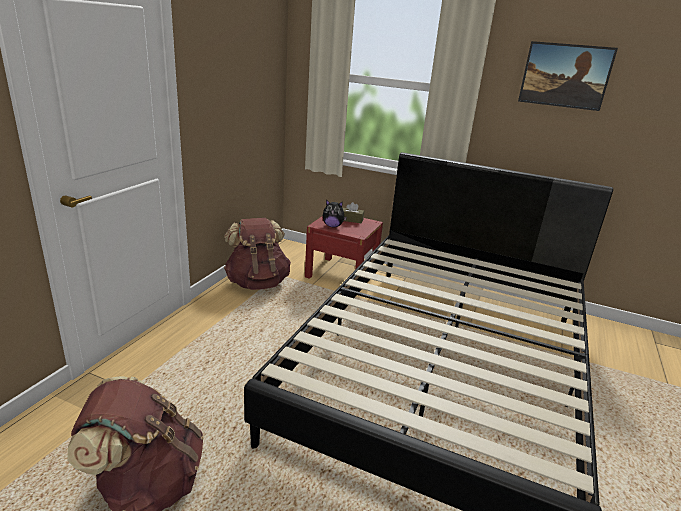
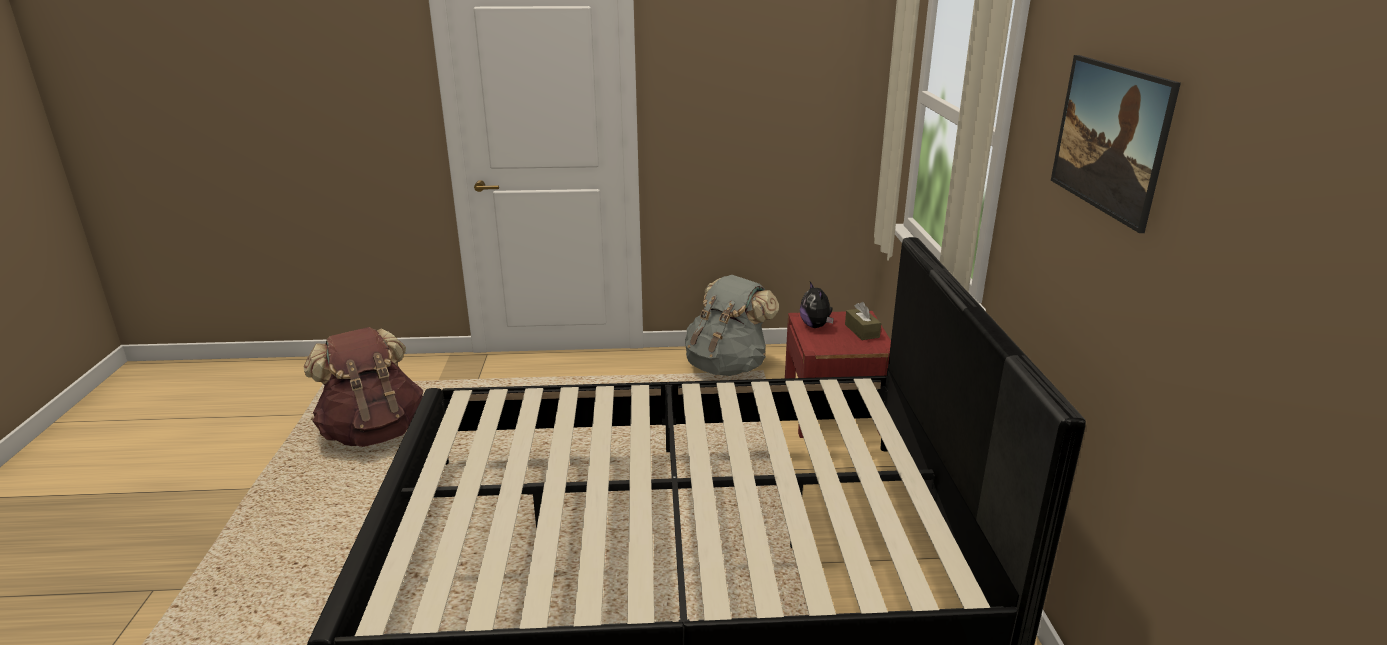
camera: 65 degrees right, 0 degrees up
brown backpack [224,218,291,290] -> grey backpack [685,275,779,376]

